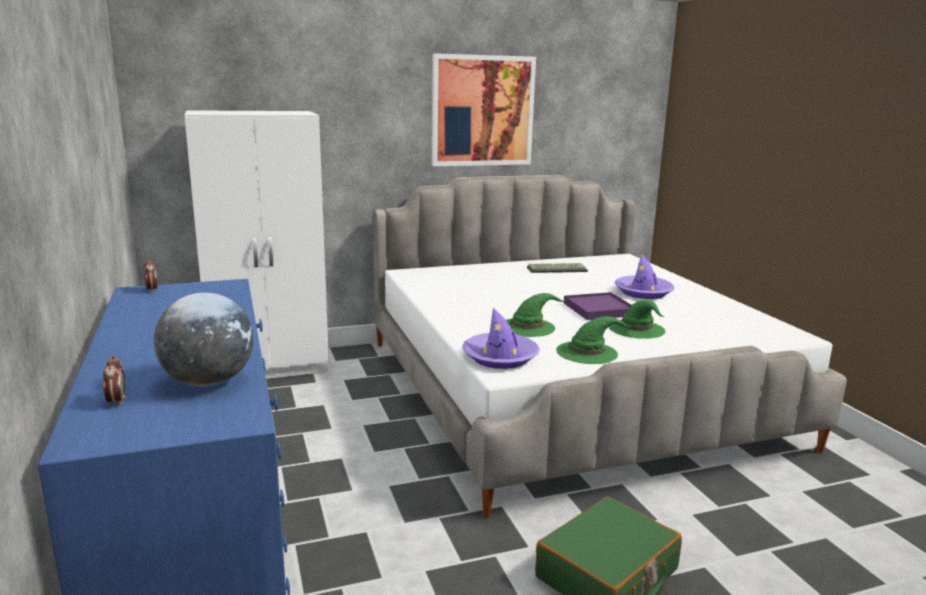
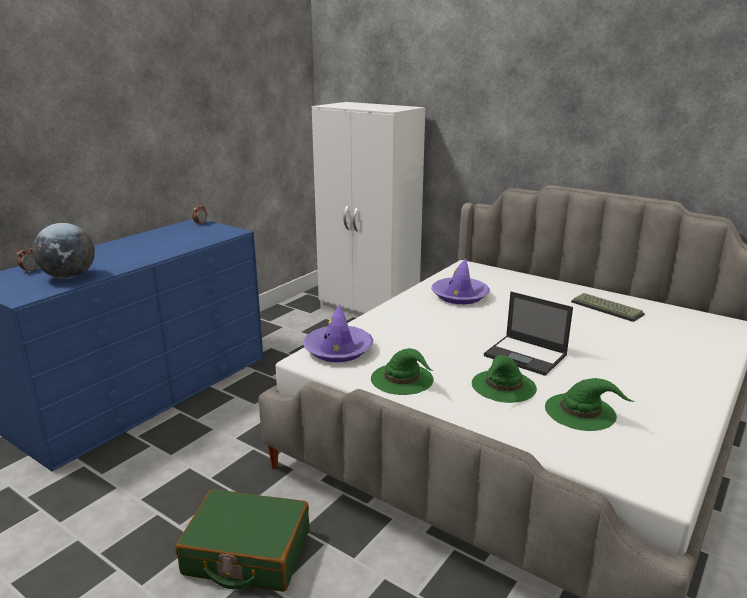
camera: 55 degrees right, 5 degrees up
picture [432,53,536,166] -> none
green hat [506,293,567,337] -> green hat moved to [545,378,635,431]
purple tray [564,292,632,320] -> laptop [484,292,573,376]
purple hat [614,254,674,299] -> purple hat moved to [431,258,490,304]

